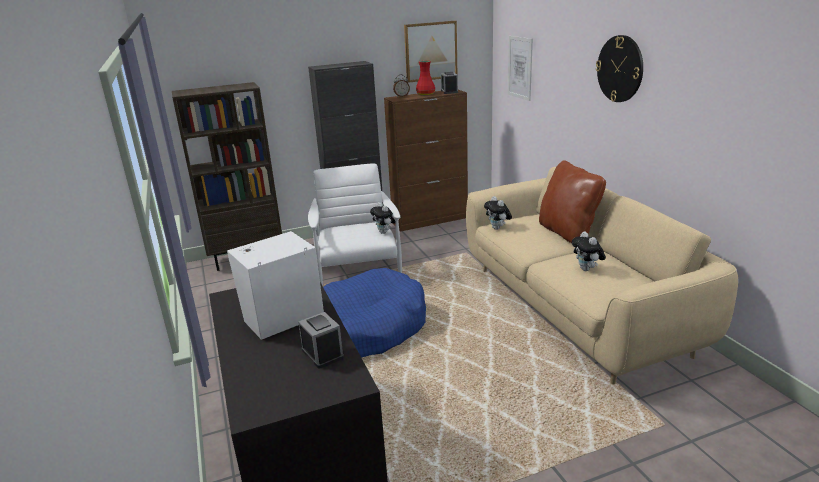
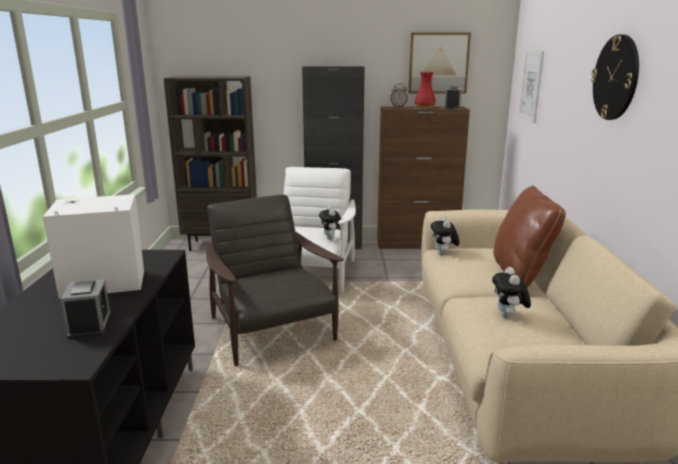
camera: 20 degrees right, 5 degrees down
blue dog bed [323,268,426,358] -> brown armchair [206,195,344,366]

